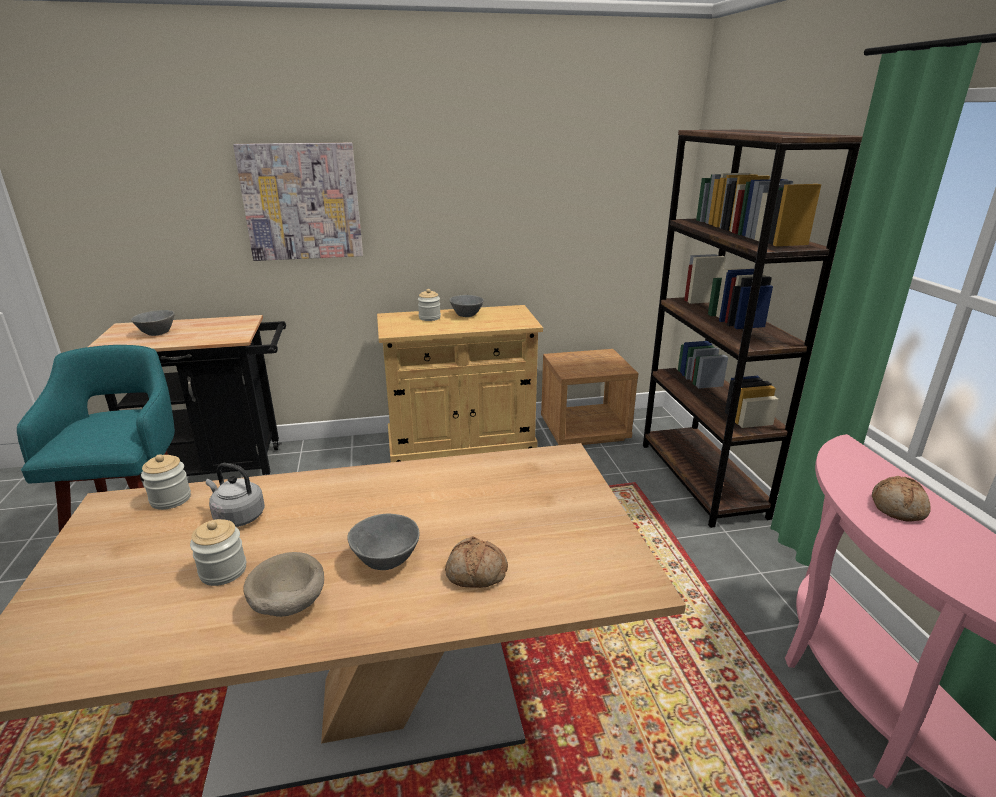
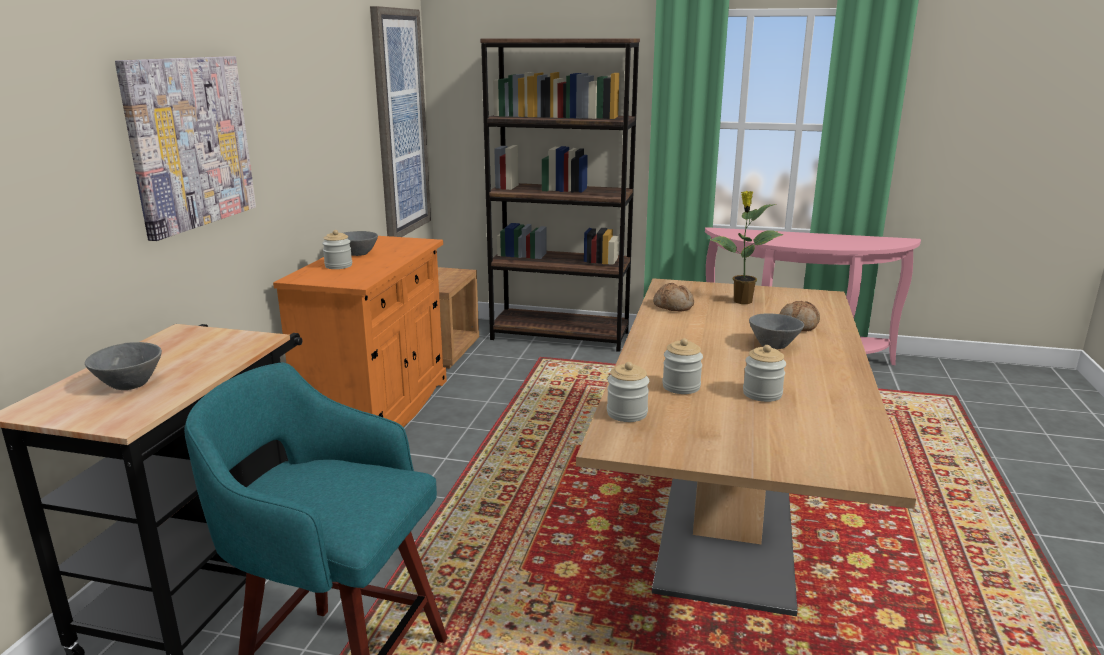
camera: 65 degrees left, 5 degrees down
grey kettle [206,463,265,527] -> jar [662,338,703,394]
beige bowl [243,552,324,617] -> none
beige cabinet [377,305,543,462] -> orange cabinet [273,236,447,427]
bread [872,476,931,521] -> bread moved to [653,283,694,312]
none -> picture [370,6,431,237]
none -> potted plant [709,191,784,304]

